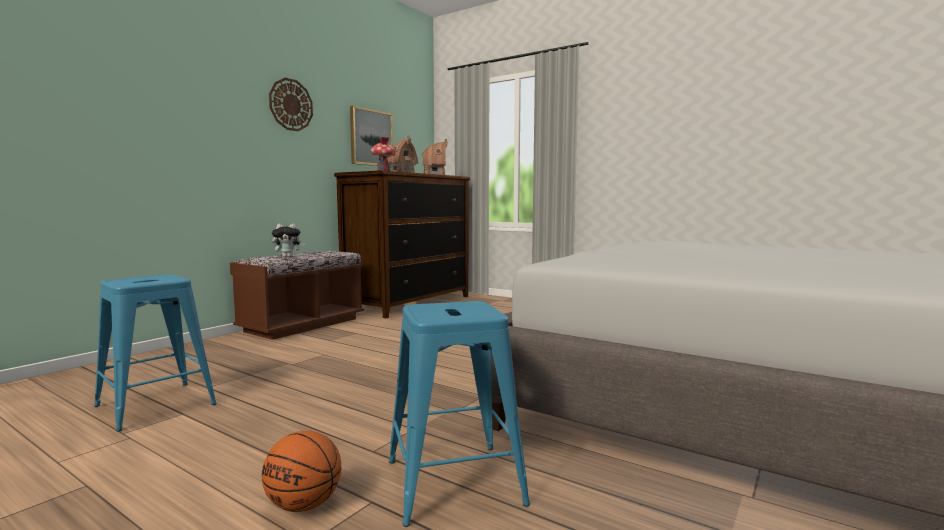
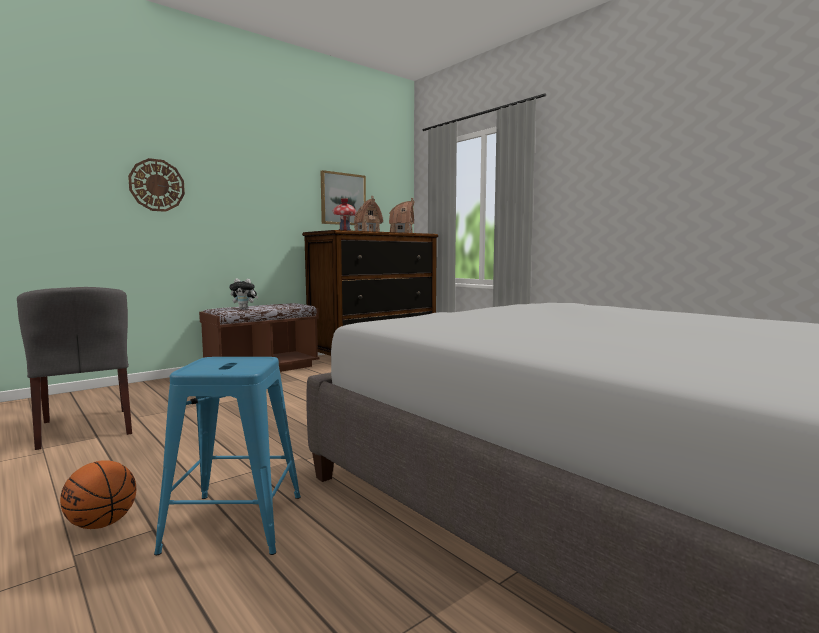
camera: 15 degrees right, 0 degrees up
blue stool [94,274,217,431] -> grey chair [17,287,132,450]
wall clock [269,78,313,131] -> wall clock moved to [128,158,185,212]

